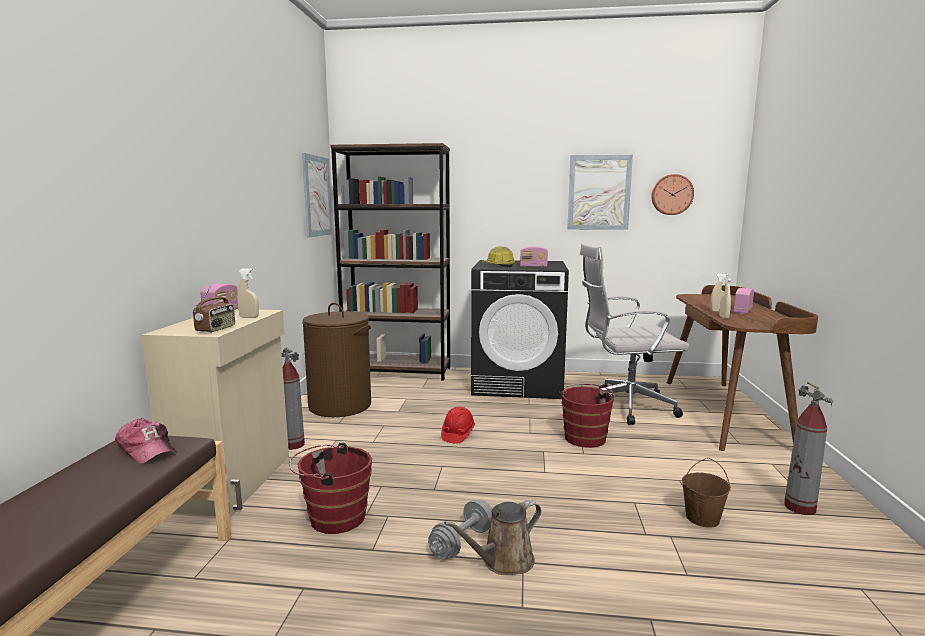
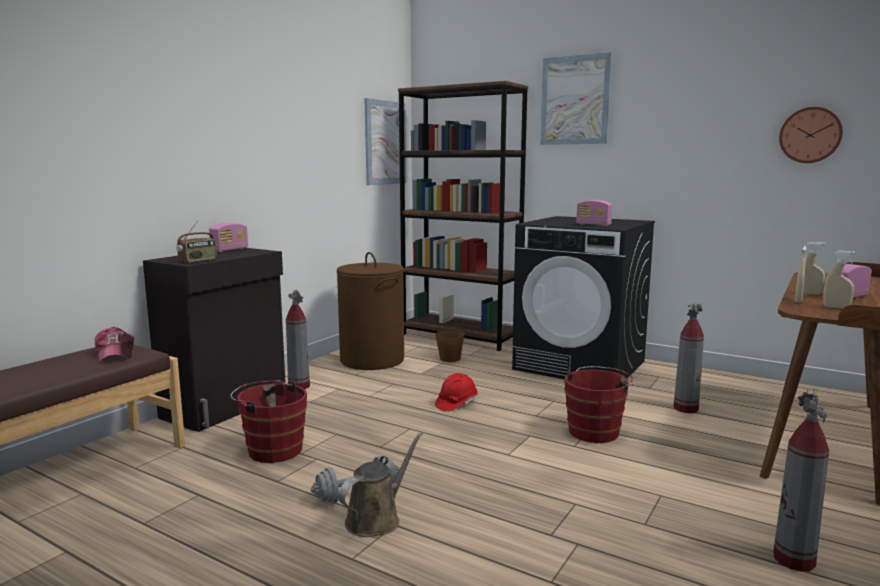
camera: 25 degrees right, 0 degrees up
beige cabinet [142,309,289,517] -> black cabinet [143,248,286,432]
beige spray bottle [237,268,259,318] -> beige spray bottle moved to [823,250,855,309]
brown watering can [444,500,542,575] -> brown watering can turned 135 degrees clockwise [338,432,423,537]
hard hat [482,246,515,267] -> none
picture [567,155,633,230] -> picture moved to [540,52,612,145]
white office chair [580,242,690,425] -> fire extinguisher [673,303,704,413]
brown bucket [682,458,731,528] -> brown bucket moved to [435,317,465,362]

